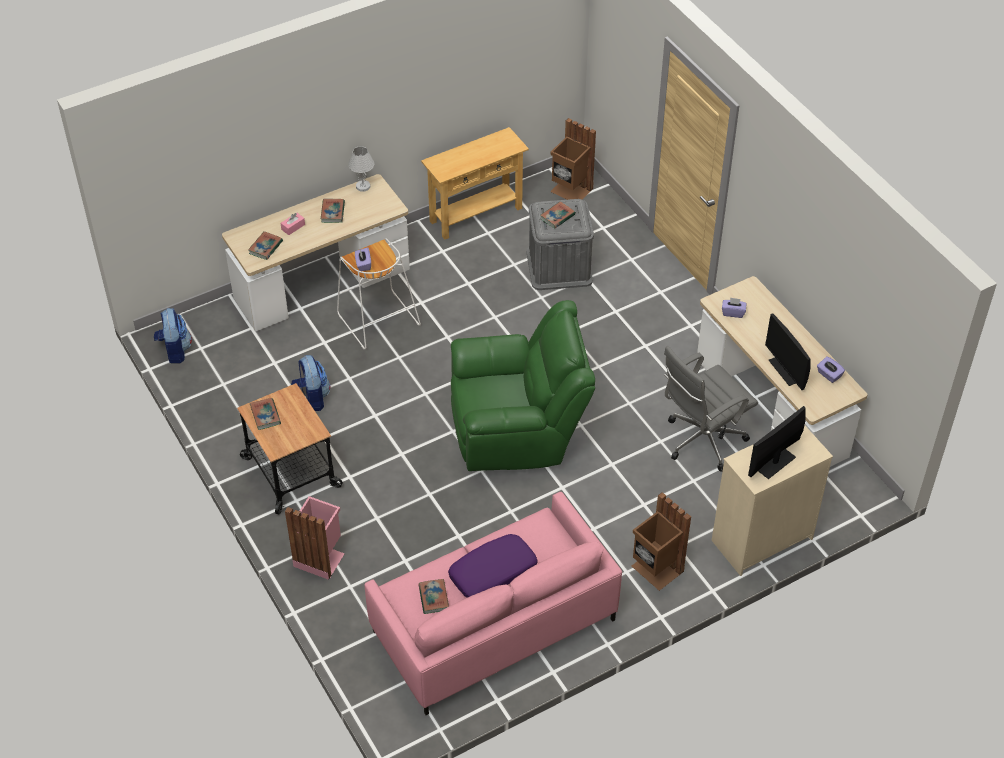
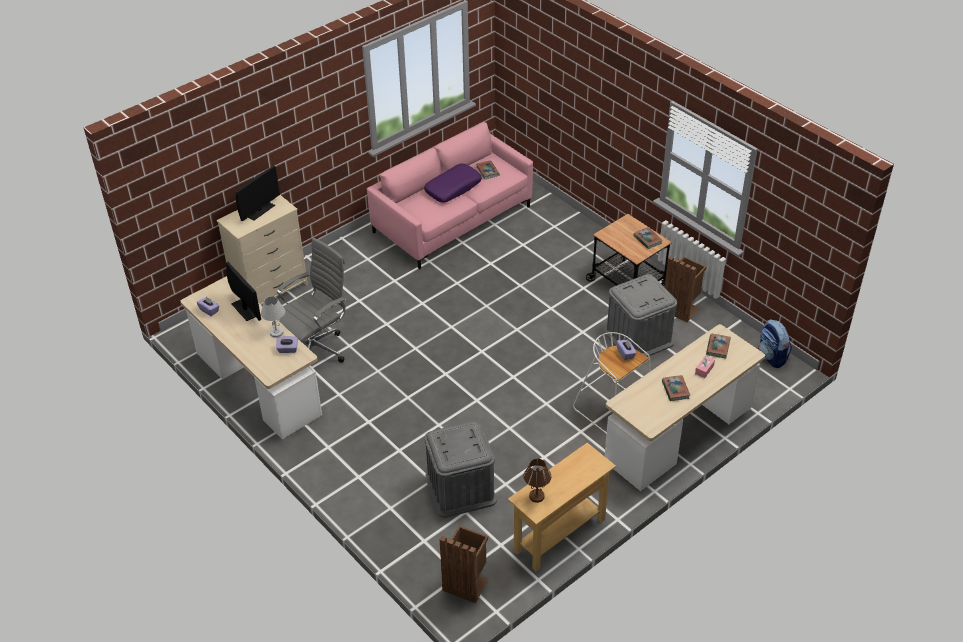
camera: 170 degrees right, 5 degrees down
pink trash can [285,496,345,580] -> none
backpack [291,355,330,411] -> grey storage box [604,274,677,357]
white table lamp [348,146,374,192] -> white table lamp moved to [261,296,285,338]
green armchair [451,300,595,471] -> none
book [540,201,575,229] -> none
brown trash can [632,492,691,591] -> brown trash can moved to [665,256,707,322]
none -> brown table lamp [523,459,551,503]

